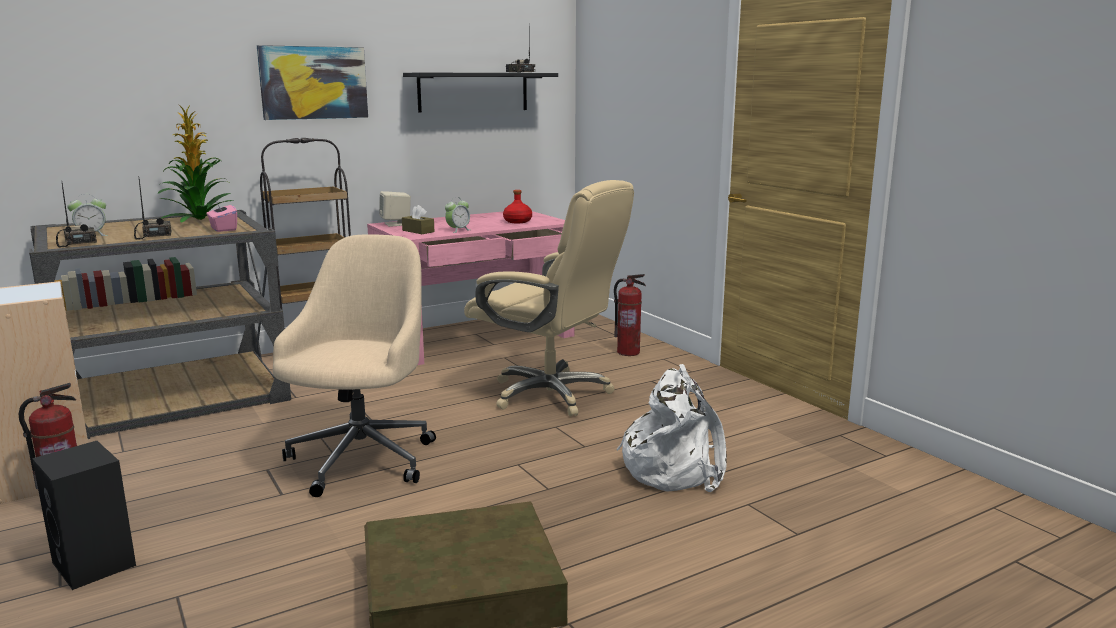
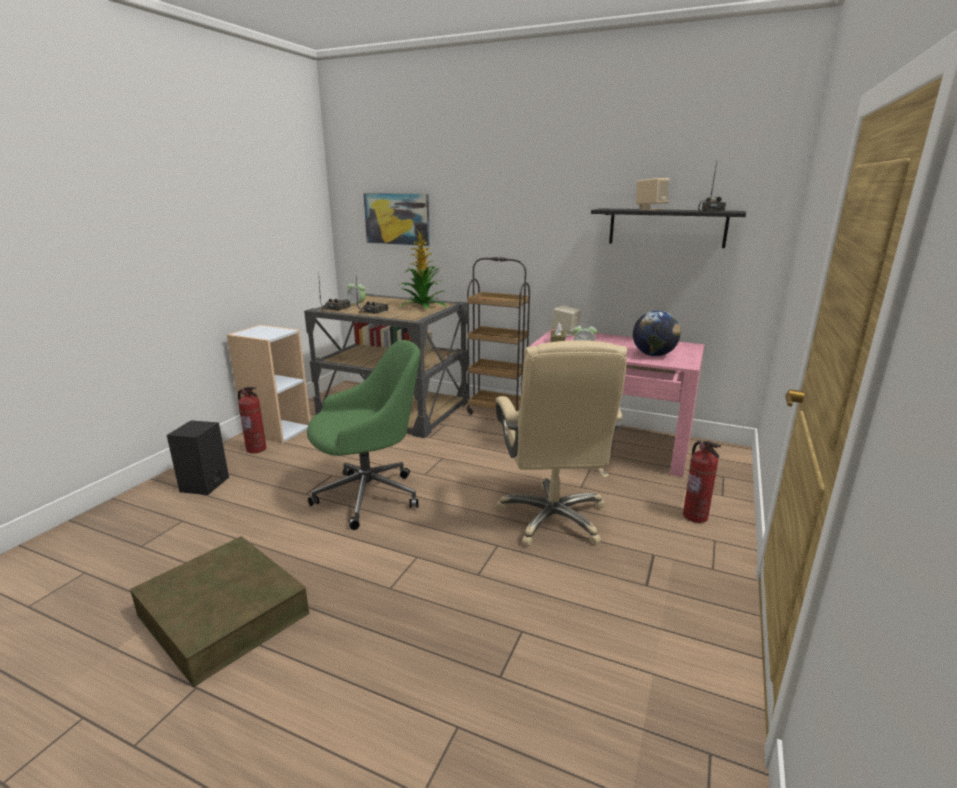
camera: 55 degrees right, 5 degrees up
pink tissue box [206,201,237,232] -> none
picture [257,45,368,120] -> picture moved to [363,193,430,246]
beige office chair [273,234,436,497] -> green office chair [307,340,420,530]
red bottle [503,190,532,223] -> globe [633,311,681,356]
white backpack [616,364,727,492] -> none
none -> beige speaker [636,178,670,210]

